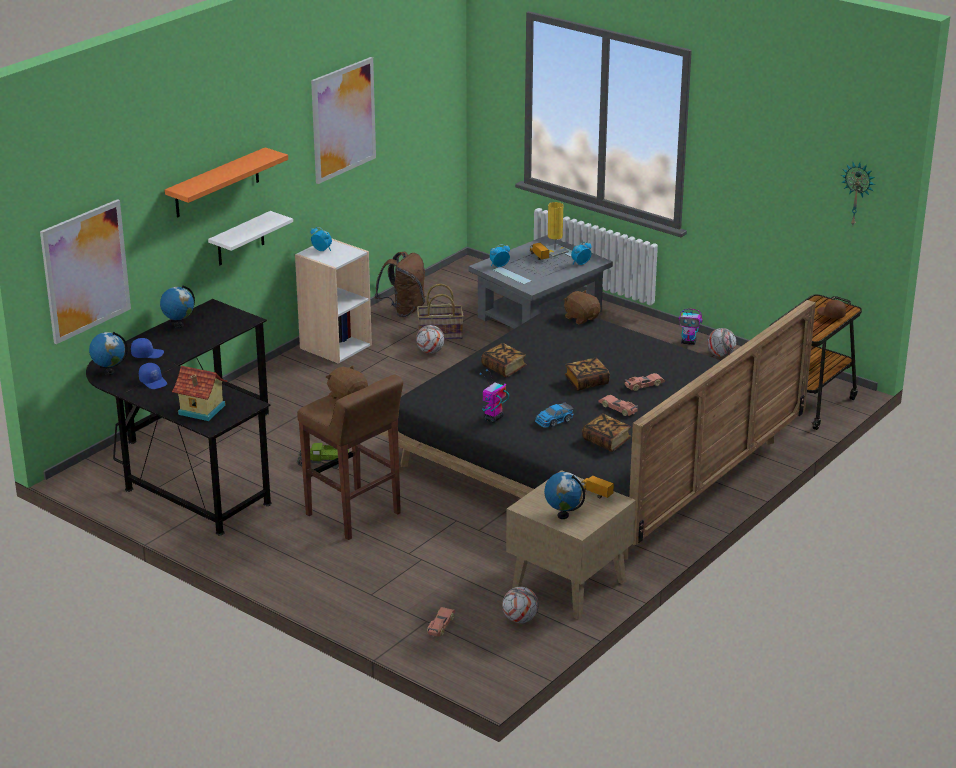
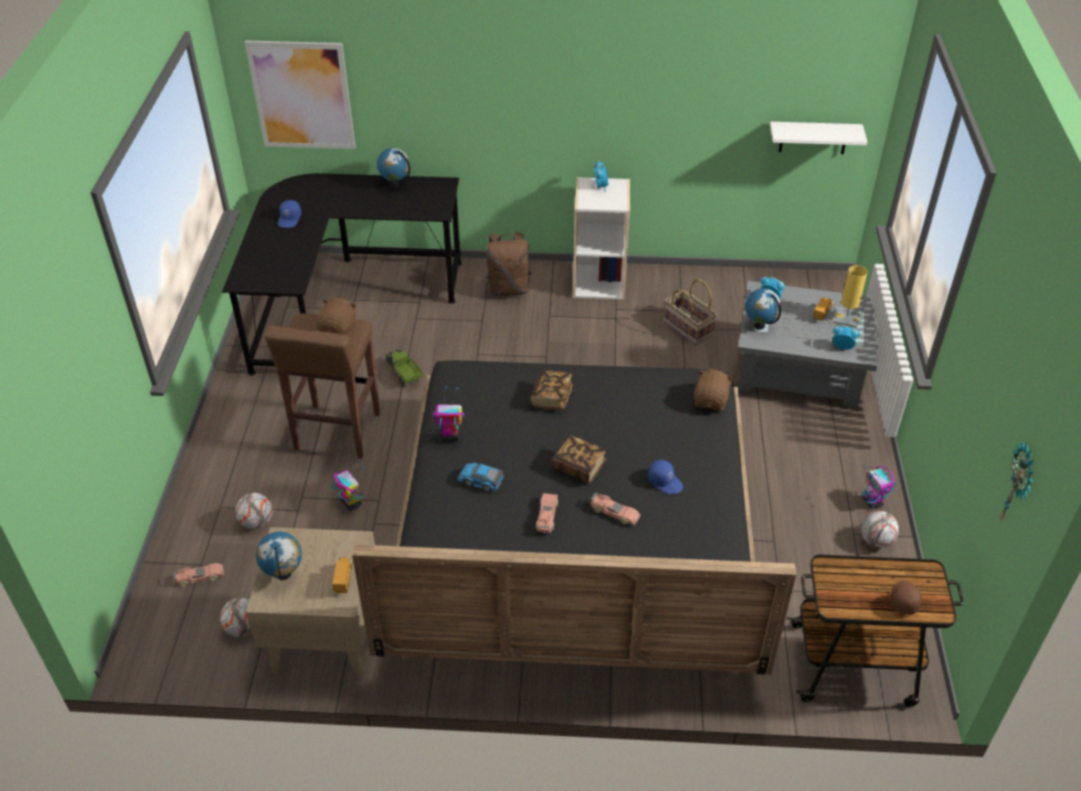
camera: 55 degrees right, 15 degrees up
globe [89,332,128,375] -> globe moved to [745,288,781,330]
blue cap [131,338,164,359] -> blue cap moved to [648,460,683,495]
orange shelf [165,147,288,218] -> none
toy house [172,366,228,421] -> none
white shelf [208,211,293,265] -> white shelf moved to [770,122,867,154]
picture [311,57,376,184] -> none
brown backpack [374,252,425,317] -> brown backpack moved to [485,232,532,296]
football [416,325,445,354] -> football moved to [235,493,273,529]
book [582,414,631,452] -> none
none -> toy robot [331,460,364,511]

